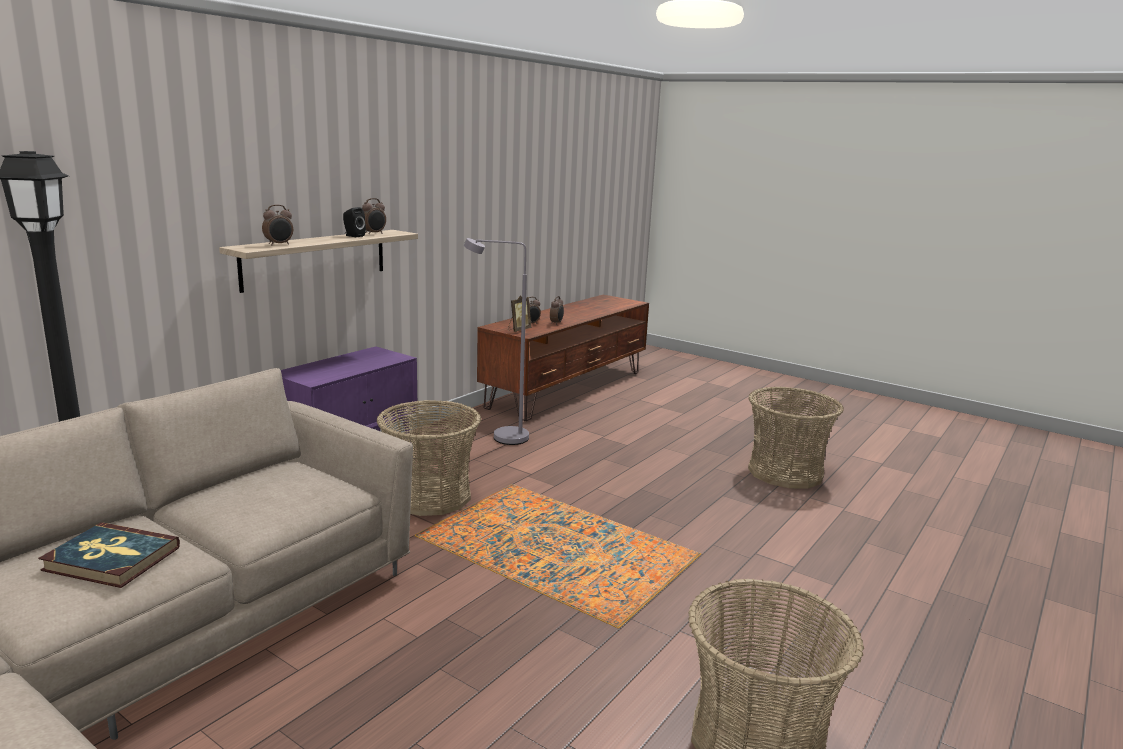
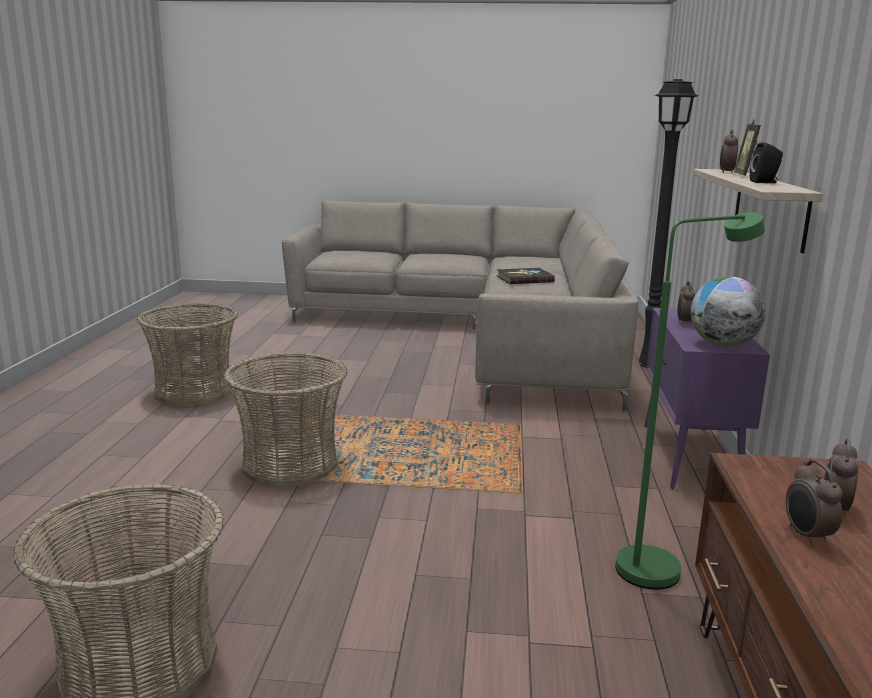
camera: 150 degrees right, 0 degrees up
alarm clock [362,198,386,234] -> alarm clock moved to [677,281,696,325]
basket [377,400,481,516] -> basket moved to [224,352,348,487]
grey floor lamp [464,238,529,445] -> green floor lamp [615,212,765,590]
picture frame [508,295,531,332] -> picture frame moved to [734,120,761,175]
none -> globe [691,276,766,347]

